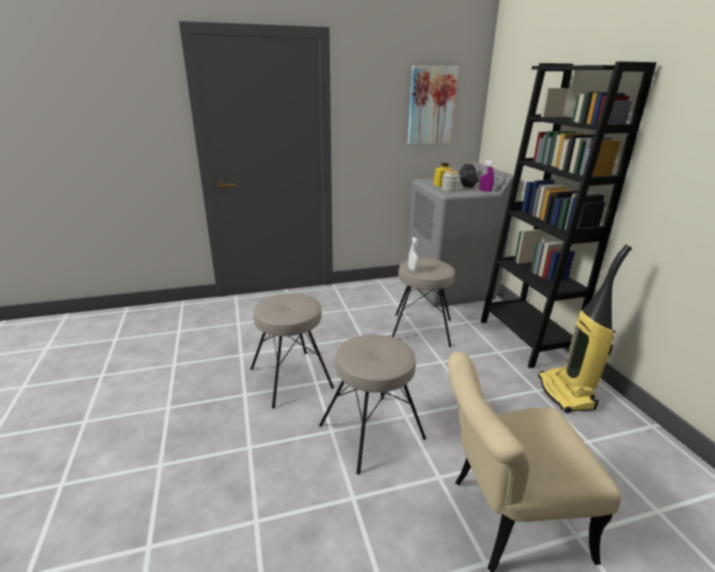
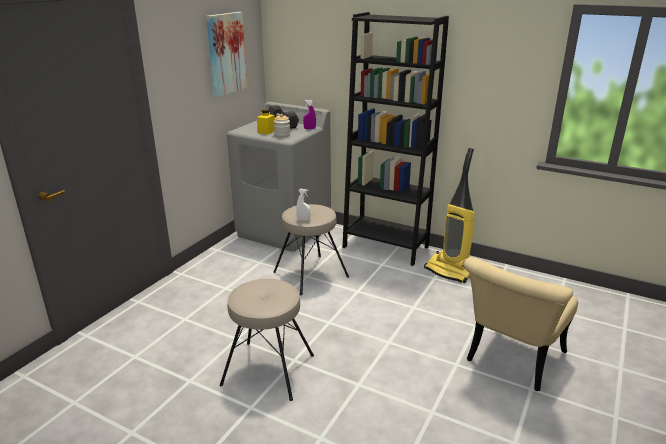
camera: 45 degrees left, 0 degrees up
beige stool [319,334,426,475] -> none

